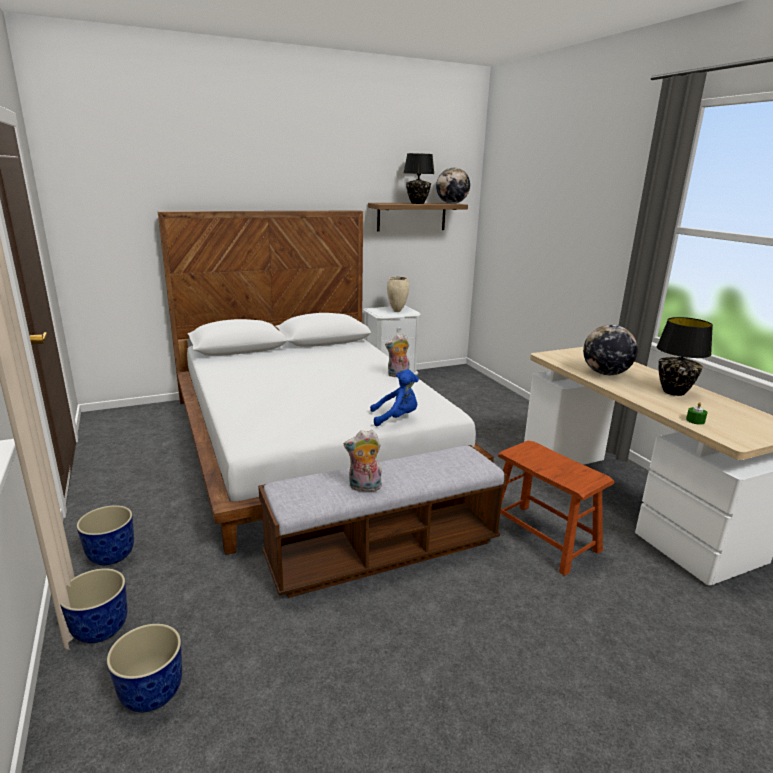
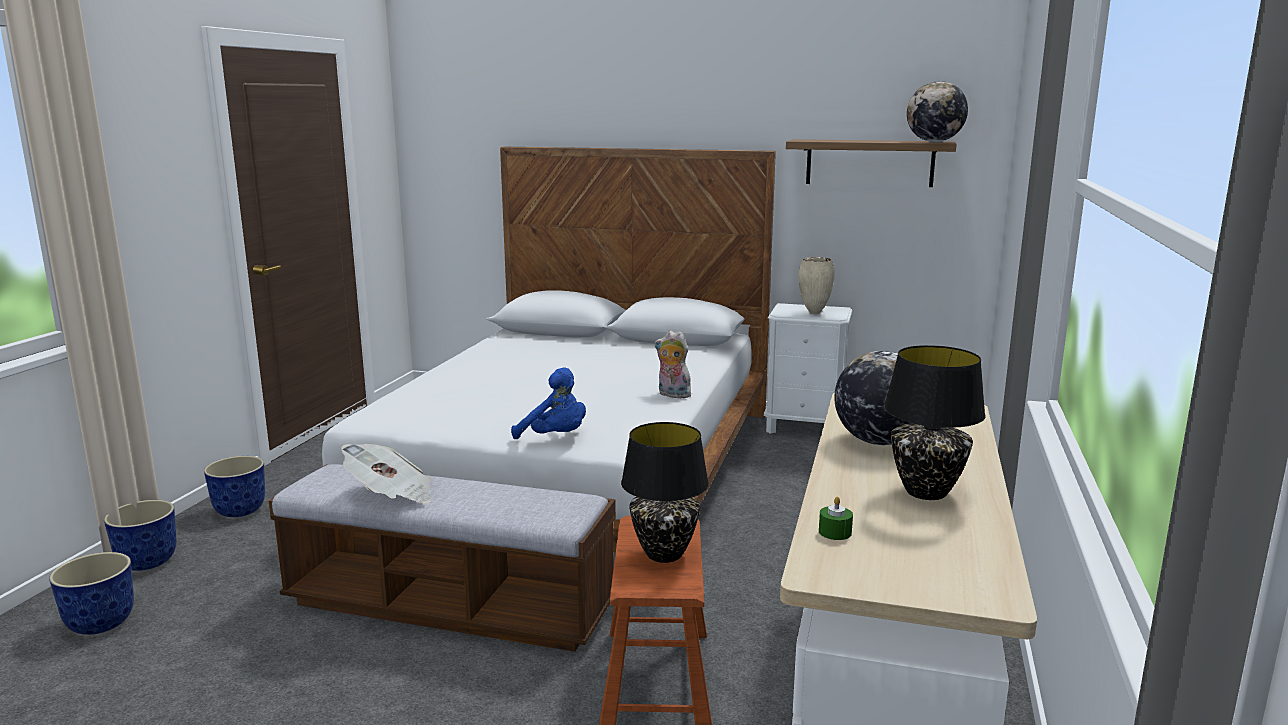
camera: 40 degrees right, 5 degrees down
plush toy [344,430,382,492] -> newspaper [341,444,431,504]
black table lamp [404,153,434,204] -> black table lamp moved to [621,422,709,563]

